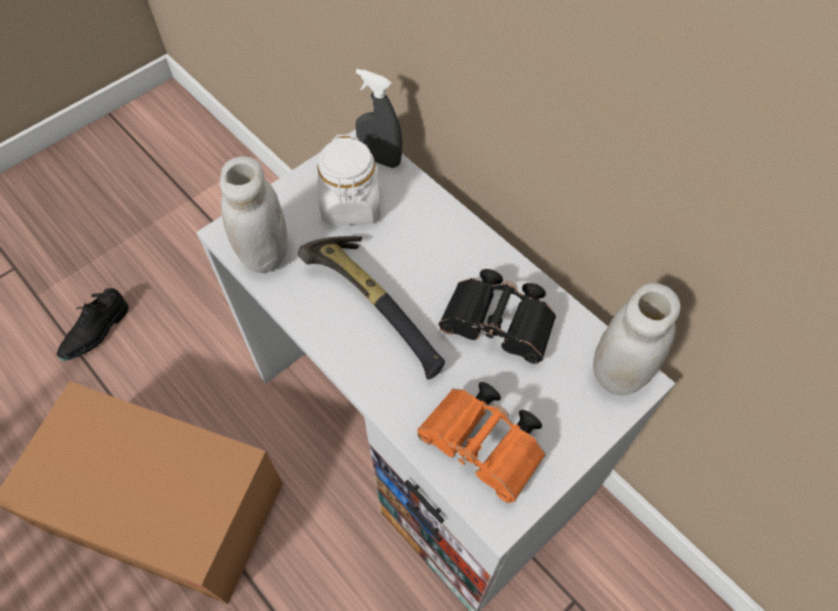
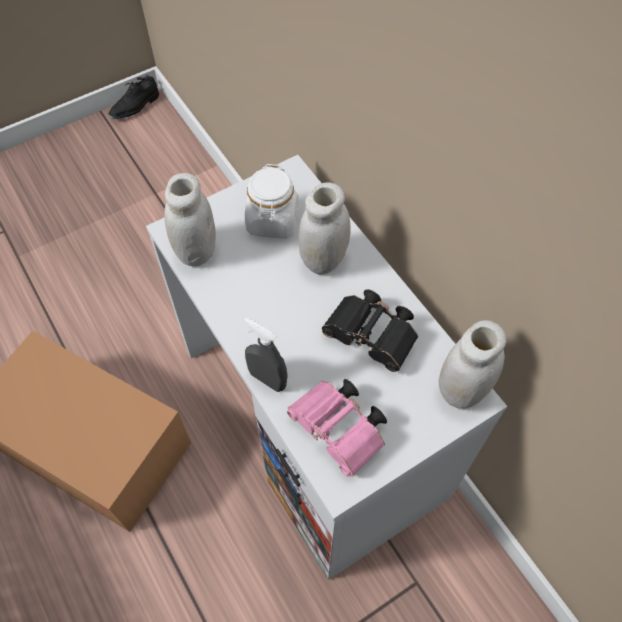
camera: 10 degrees right, 0 degrees up
black shoe [57,288,128,361] -> black shoe moved to [108,75,159,119]
hammer [298,236,445,380] -> none
grey spray bottle [356,69,402,168] -> grey spray bottle moved to [244,317,288,392]
orange binoculars [417,382,545,503] -> pink binoculars [287,379,387,477]
none -> white jar [298,182,351,275]

